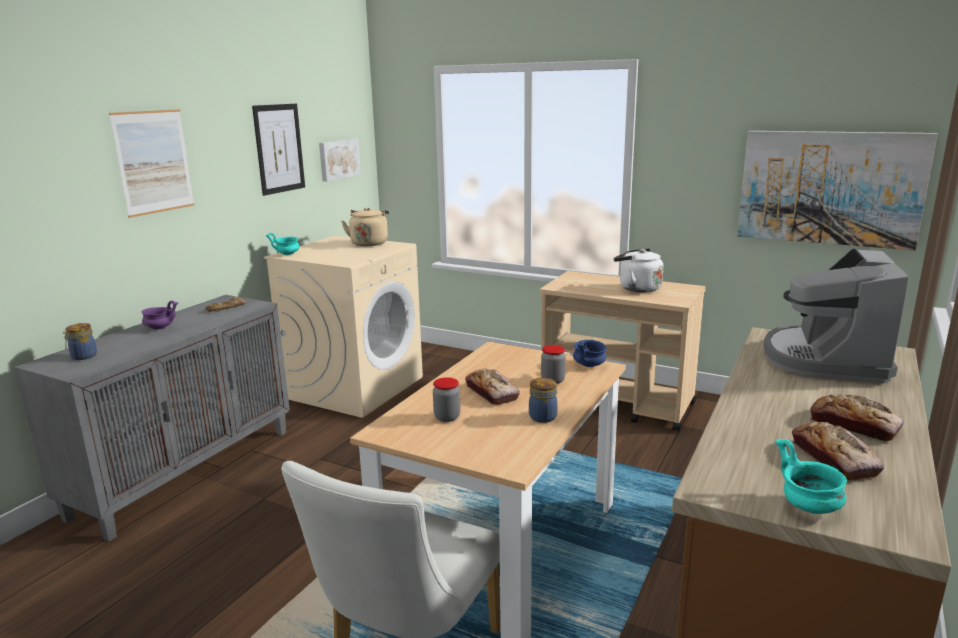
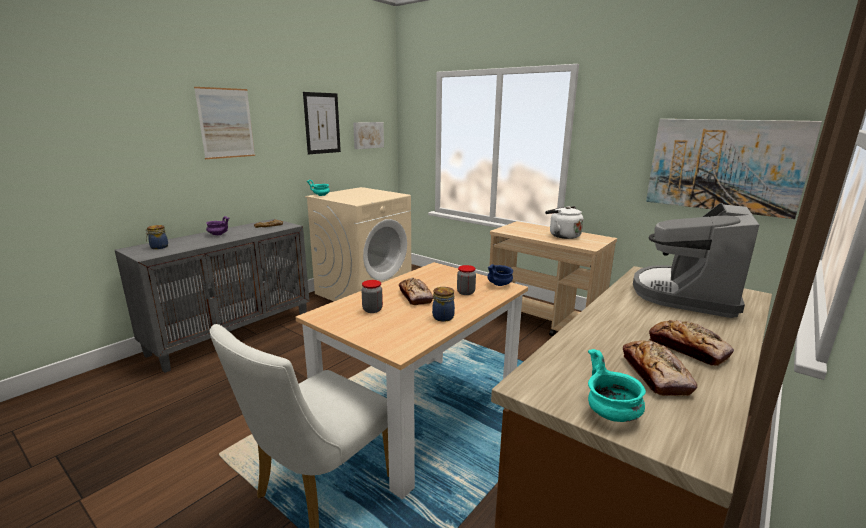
camera: 10 degrees right, 0 degrees up
beige kettle [341,207,389,246] -> none

